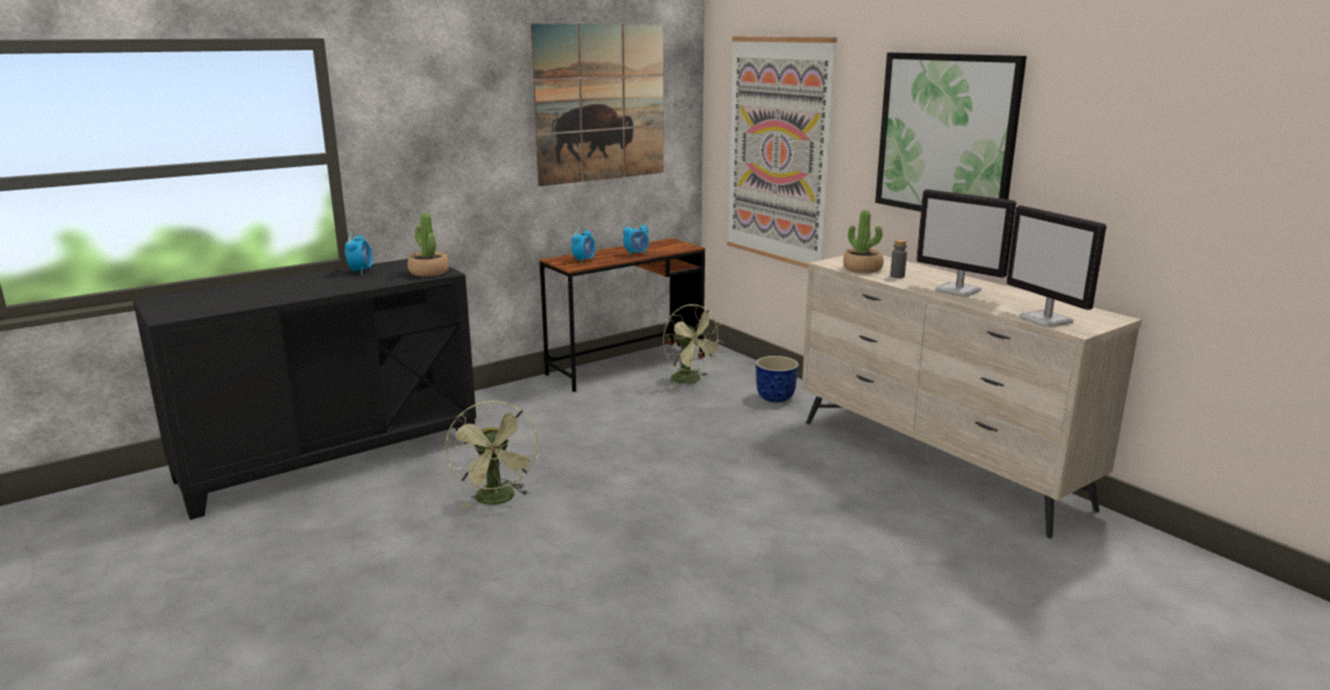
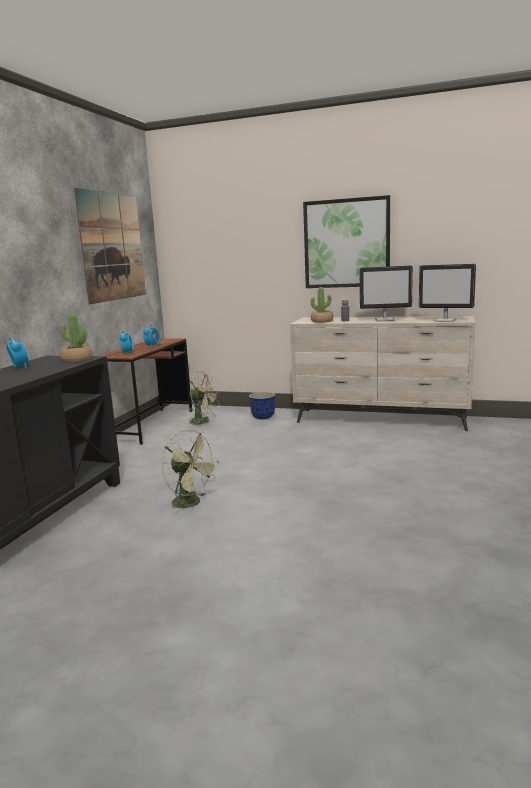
camera: 35 degrees left, 5 degrees down
picture [727,36,837,268] -> none

